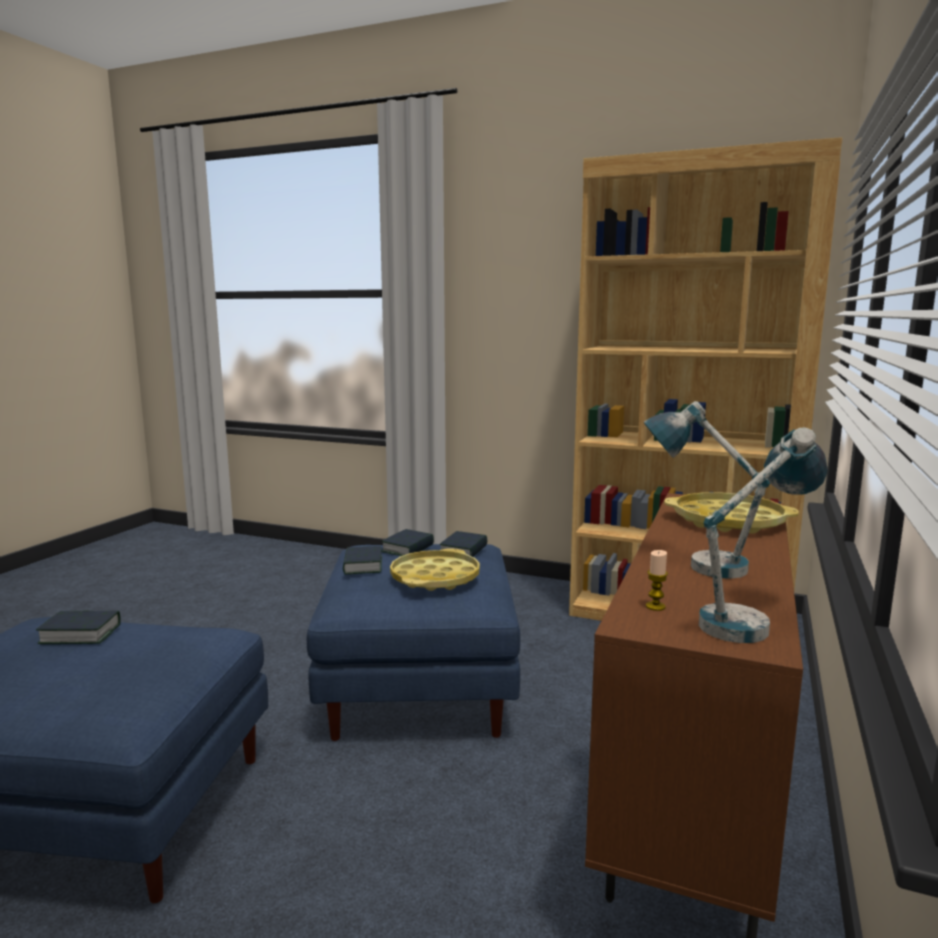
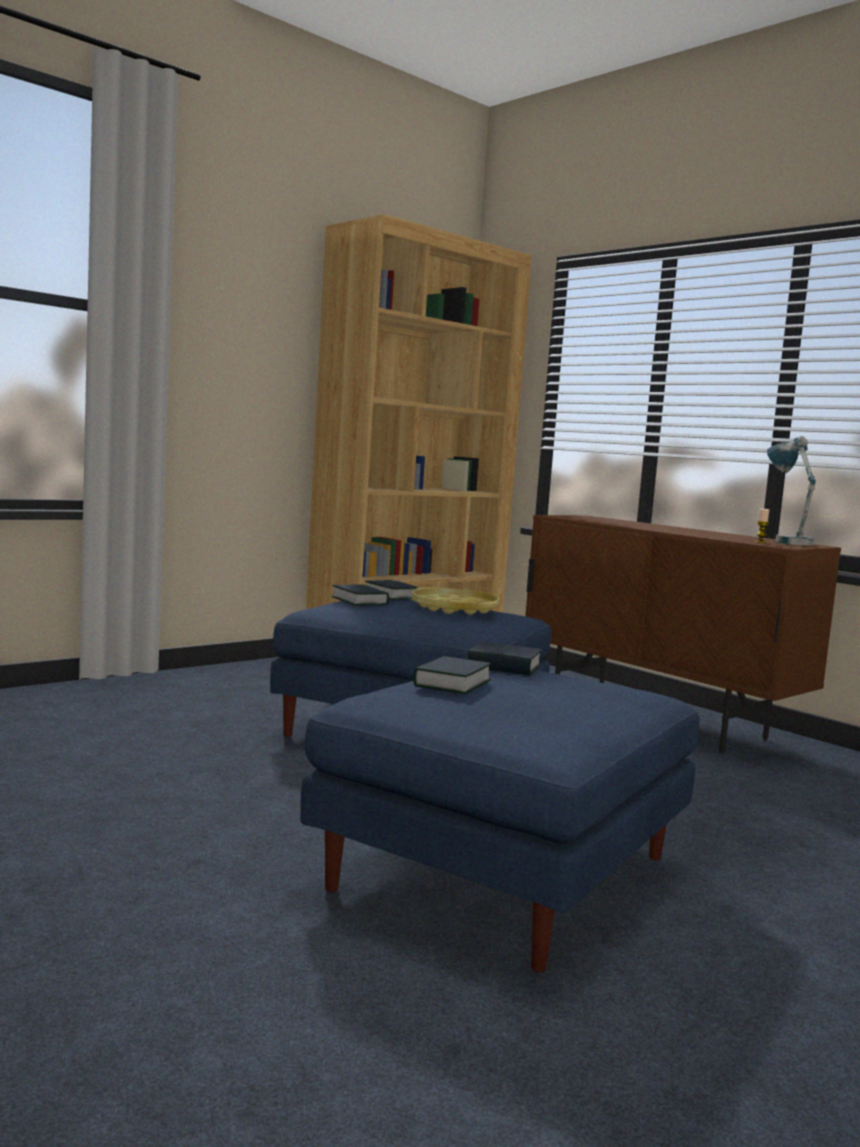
camera: 65 degrees left, 5 degrees down
book [343,546,382,574] -> book moved to [467,642,542,676]
table lamp [644,401,770,579] -> none
yellow tray [664,492,799,534] -> none

